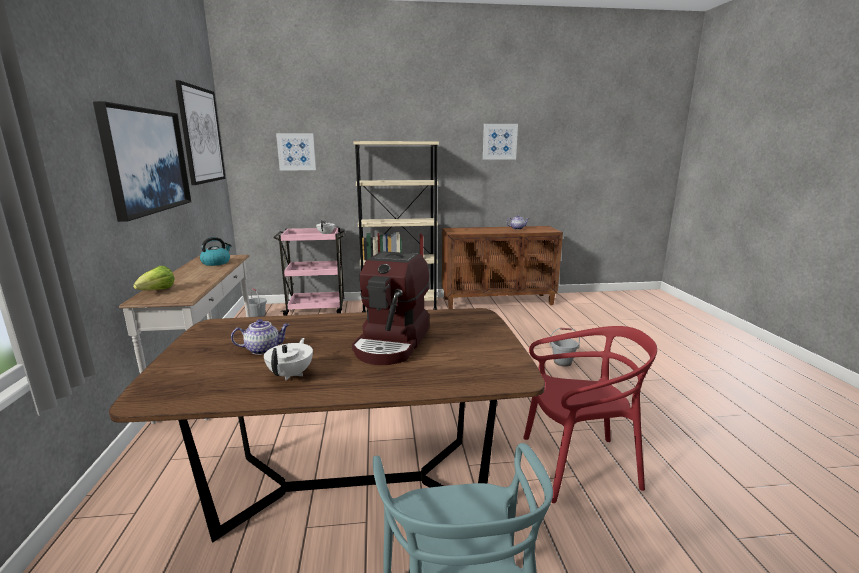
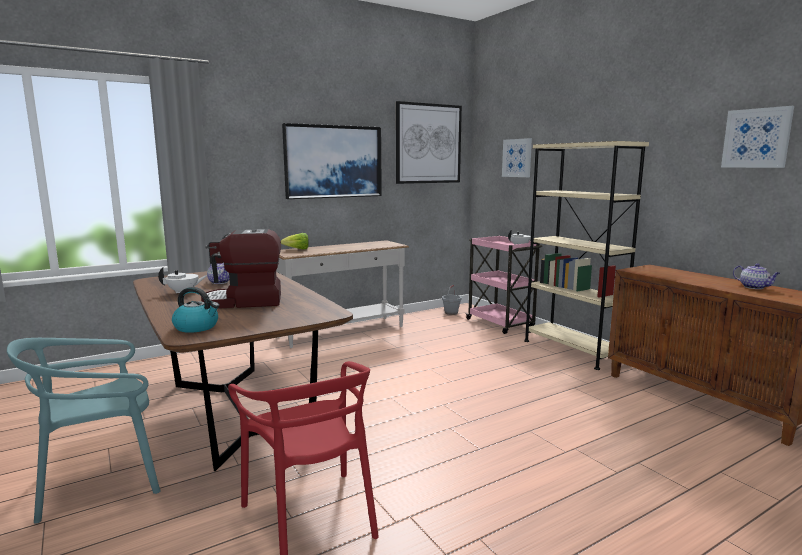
camera: 65 degrees right, 5 degrees down
kettle [200,237,232,266] -> kettle moved to [172,287,219,333]
grey bucket [550,328,580,367] -> none

